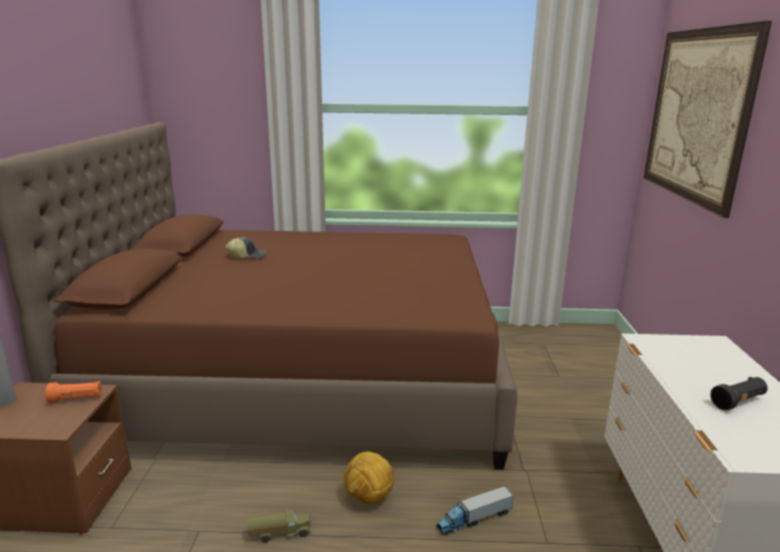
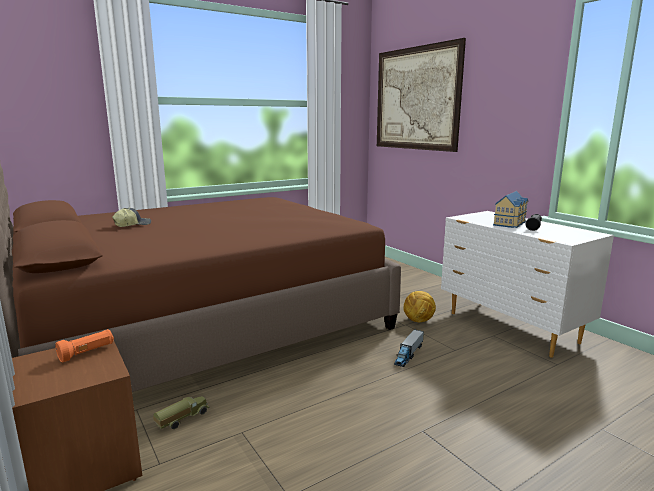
camera: 35 degrees left, 5 degrees down
toy truck [247,510,311,543] -> toy truck moved to [153,396,210,429]
football [344,452,394,505] -> football moved to [404,291,436,322]
none -> toy house [493,191,528,228]

